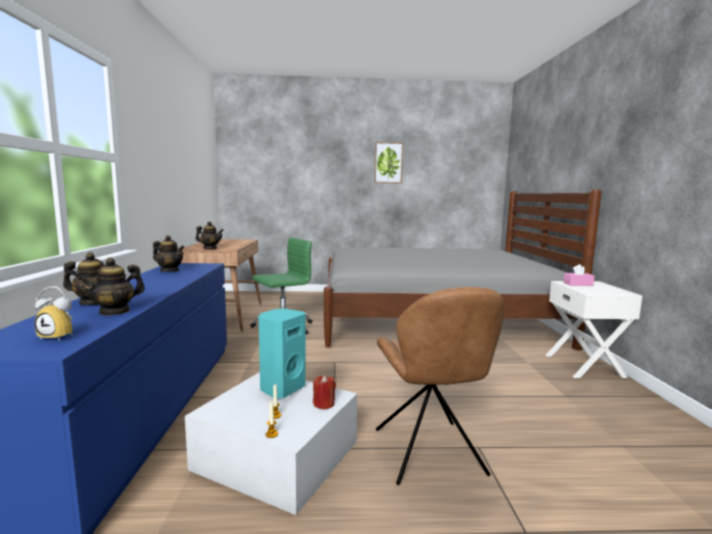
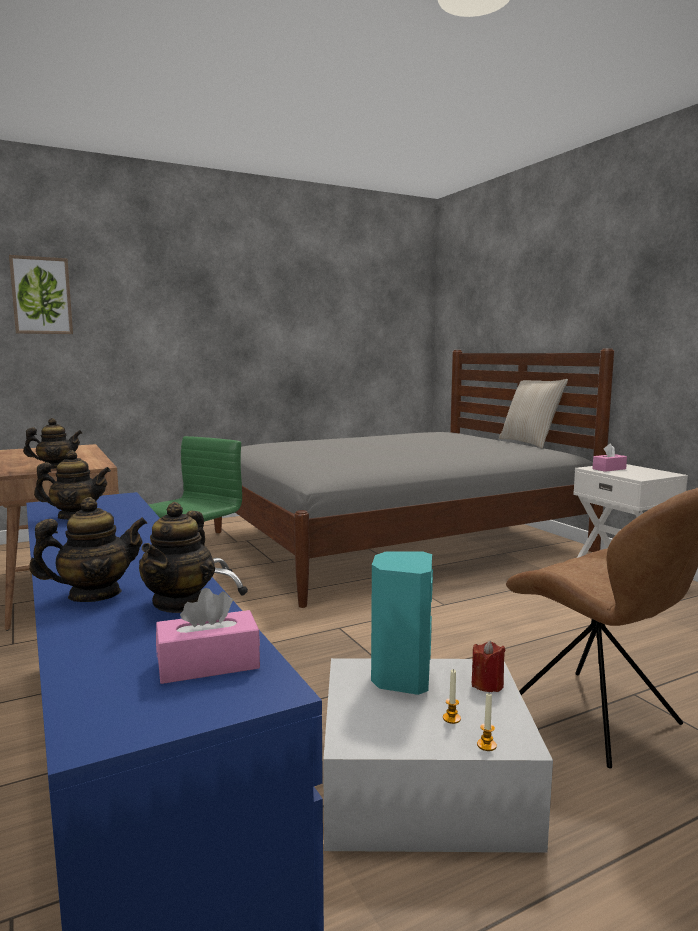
camera: 25 degrees left, 0 degrees up
alarm clock [35,286,73,341] -> pink tissue box [156,588,260,684]
picture [374,142,404,184] -> picture moved to [9,255,73,334]
none -> beige pillow [499,379,568,449]

